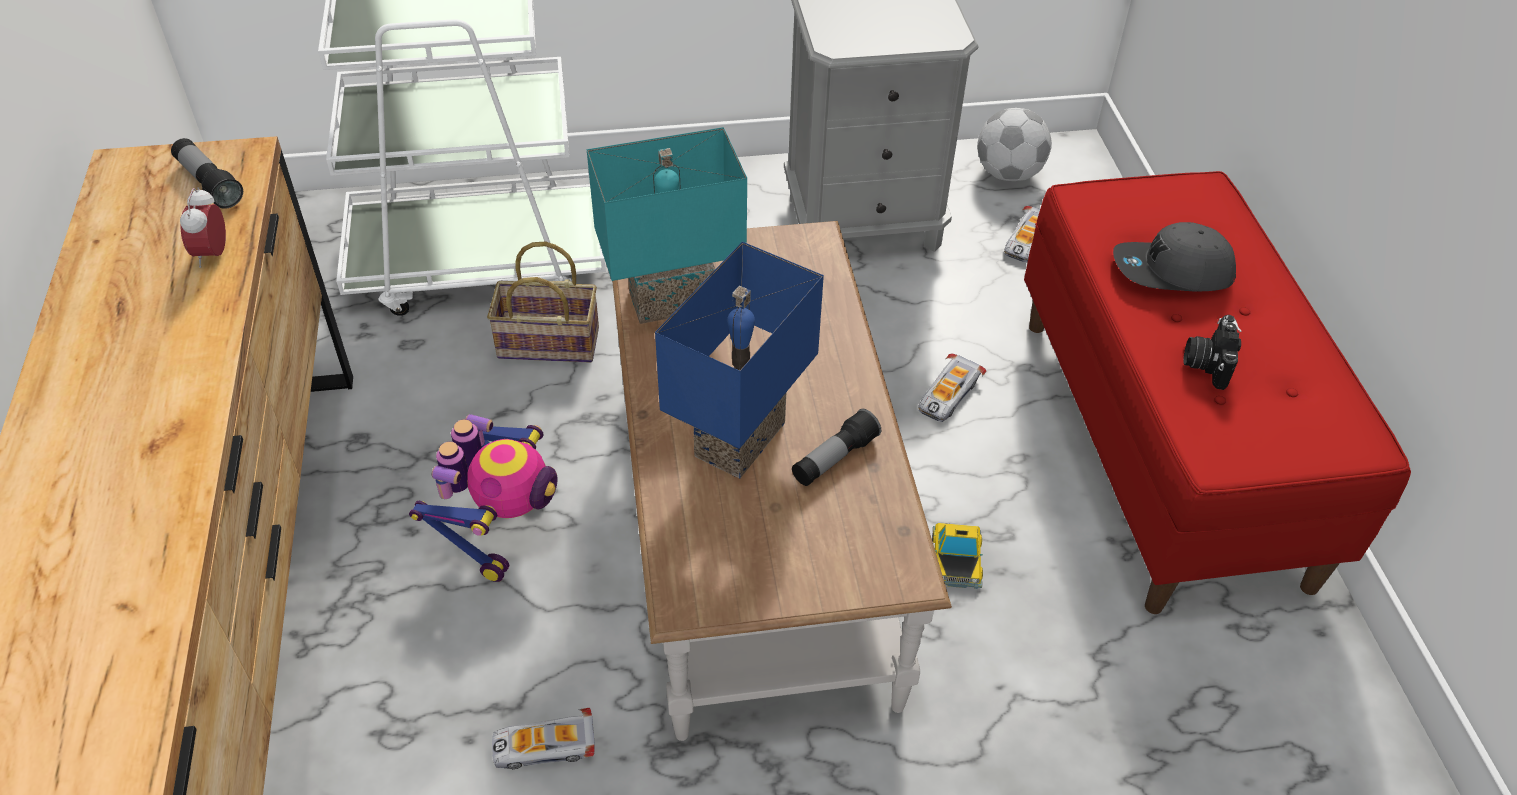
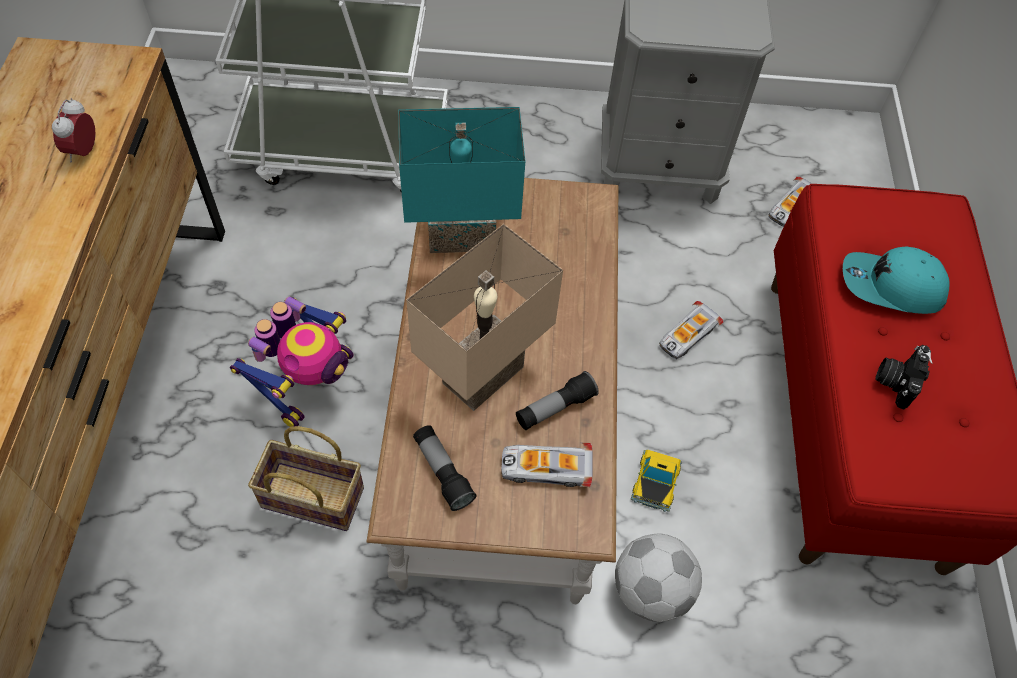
camera: 10 degrees right, 10 degrees up
flashlight [171,138,243,209] -> flashlight moved to [413,425,477,511]
basket [487,241,599,363] -> basket moved to [248,426,364,531]
toy car [492,708,595,769] -> toy car moved to [501,443,592,487]
blue table lamp [655,242,824,479] -> beige table lamp [406,224,563,411]
football [977,108,1052,181] -> football moved to [615,534,702,622]
grey cap [1113,222,1236,292] -> turquoise cap [843,246,950,314]

